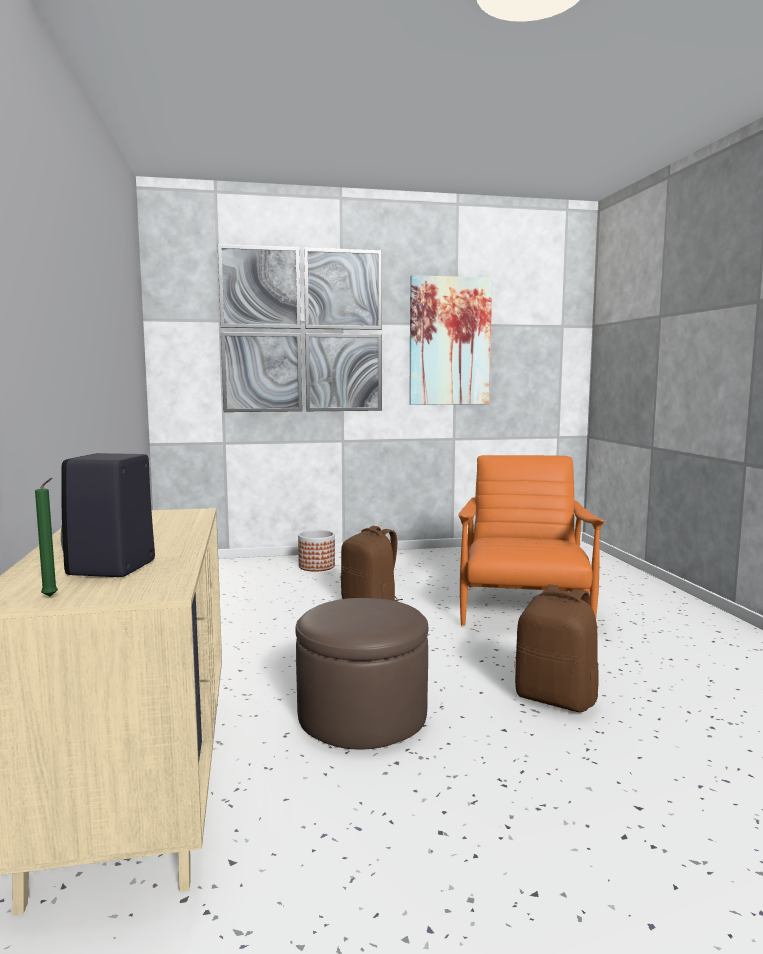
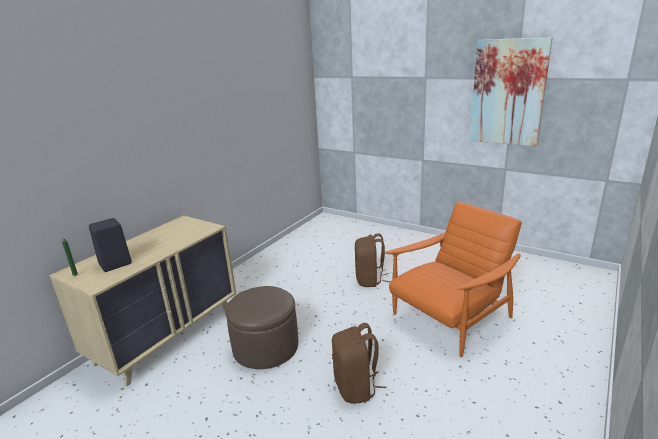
camera: 45 degrees right, 15 degrees up
picture [218,244,382,412] -> none
planter [298,530,335,572] -> none

